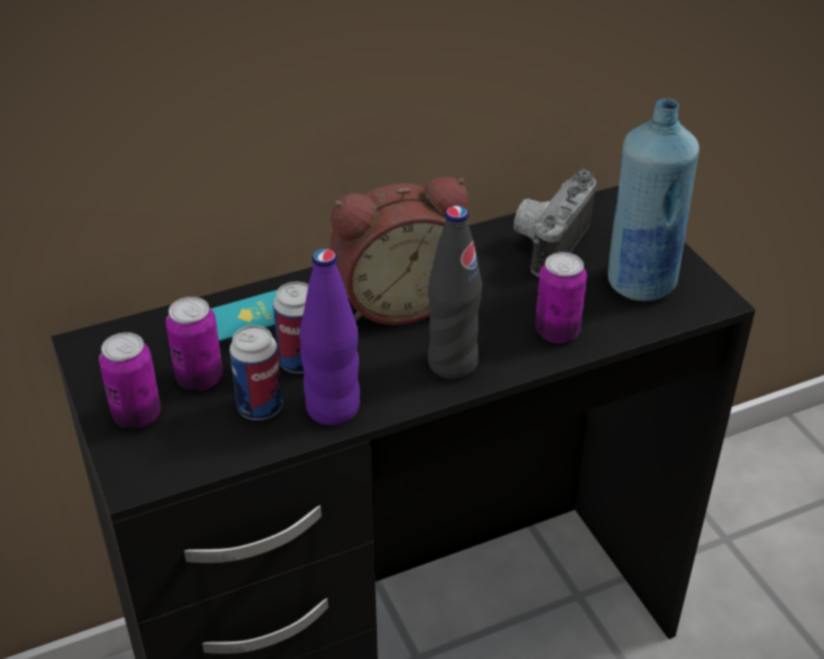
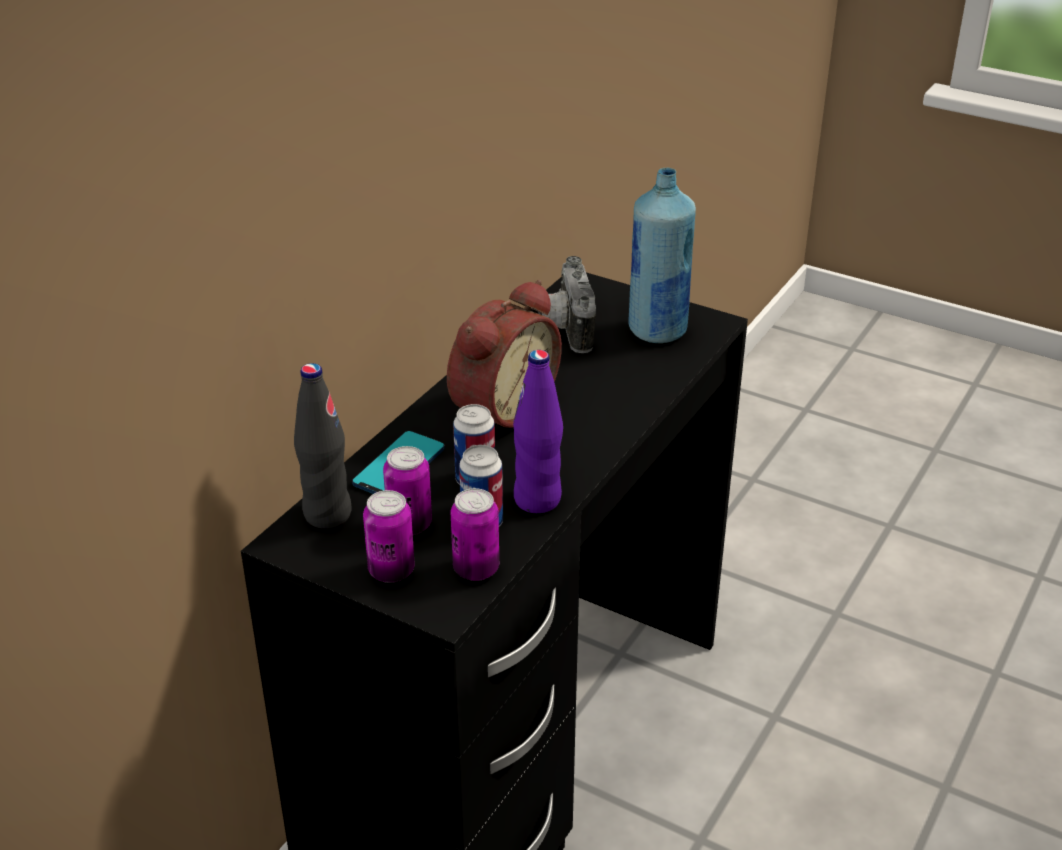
camera: 35 degrees left, 5 degrees down
black bottle [428,206,482,379] -> black bottle moved to [294,363,352,529]
can [535,252,587,343] -> can moved to [451,488,499,581]

